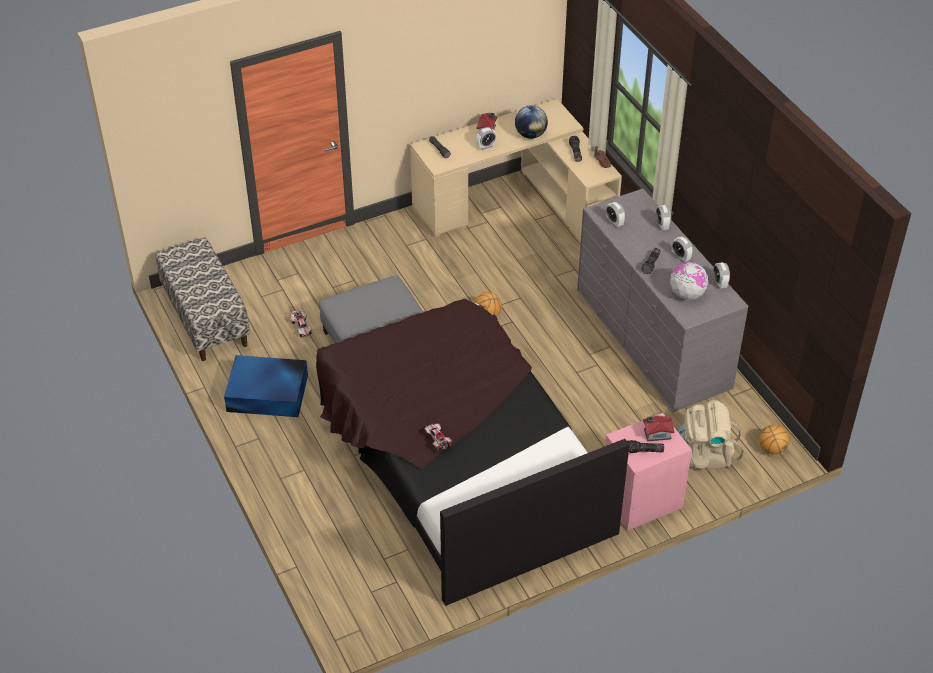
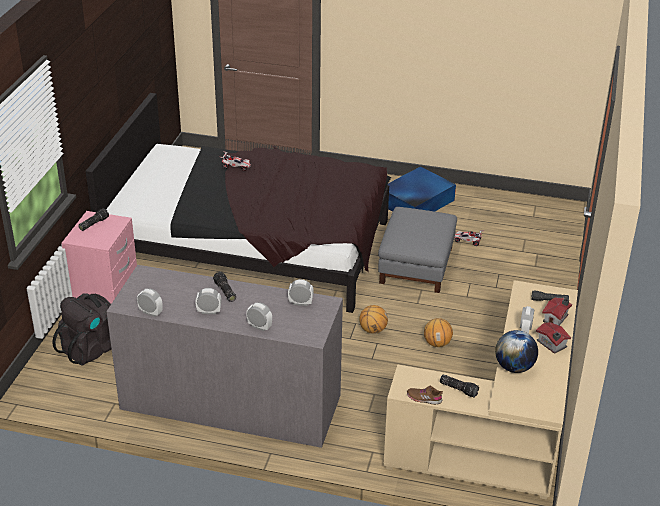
camera: 130 degrees right, 10 degrees down
bench [156,237,250,361] -> none
toy house [643,415,674,441] -> toy house moved to [542,298,572,326]
globe [670,262,708,300] -> none
beige backpack [678,400,744,469] -> black backpack [52,293,112,366]
basketball [759,425,790,455] -> basketball moved to [424,318,453,347]

